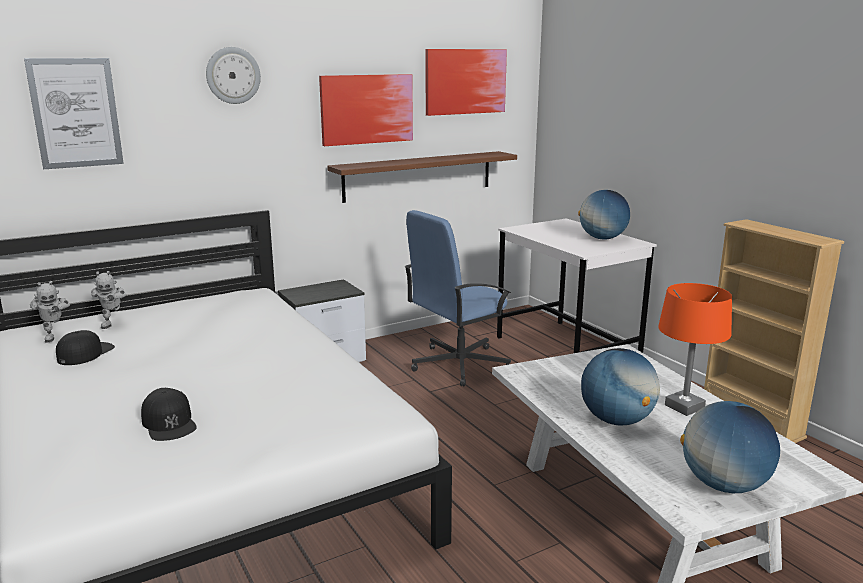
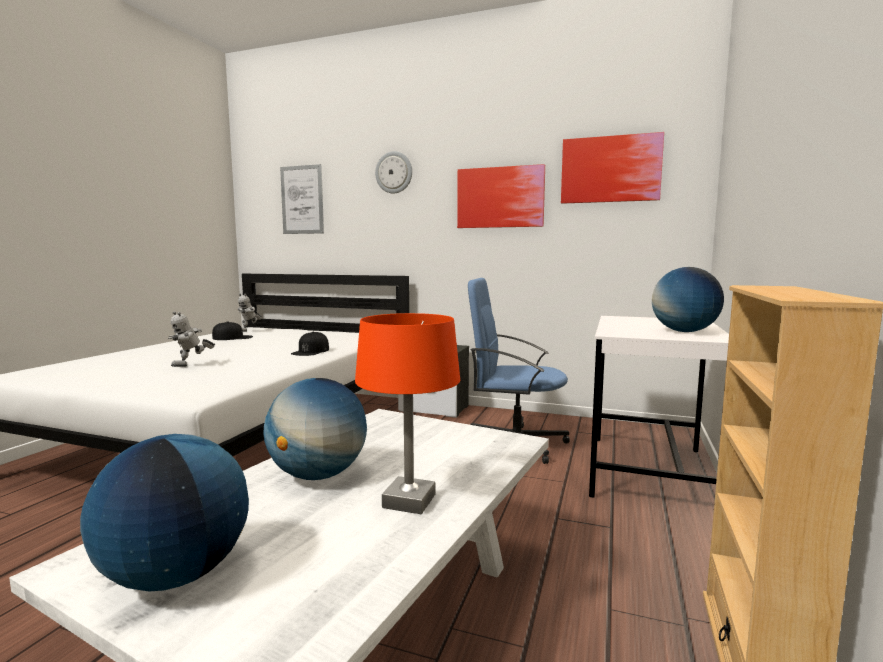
camera: 50 degrees right, 10 degrees down
toy robot [91,271,126,329] -> toy robot moved to [168,311,215,367]
black cap [141,388,197,441] -> black cap moved to [291,332,329,356]
shelf [327,151,517,203] -> none

